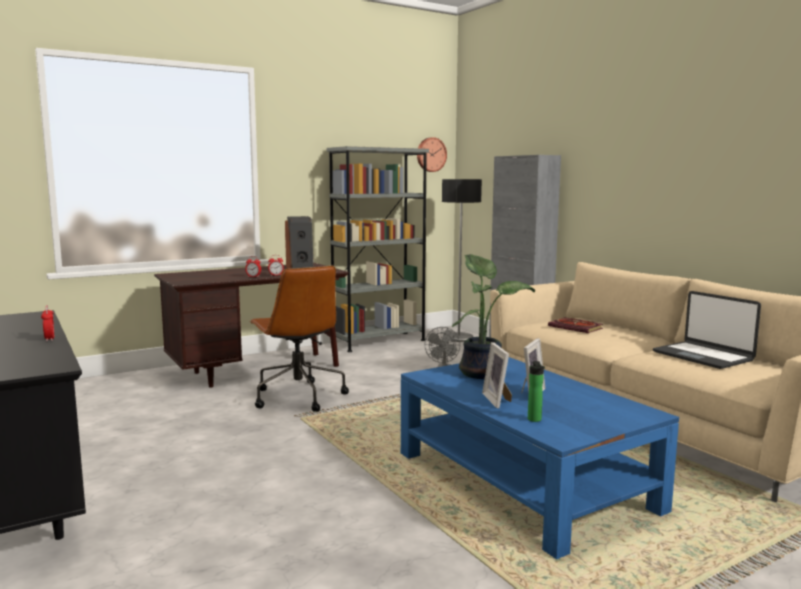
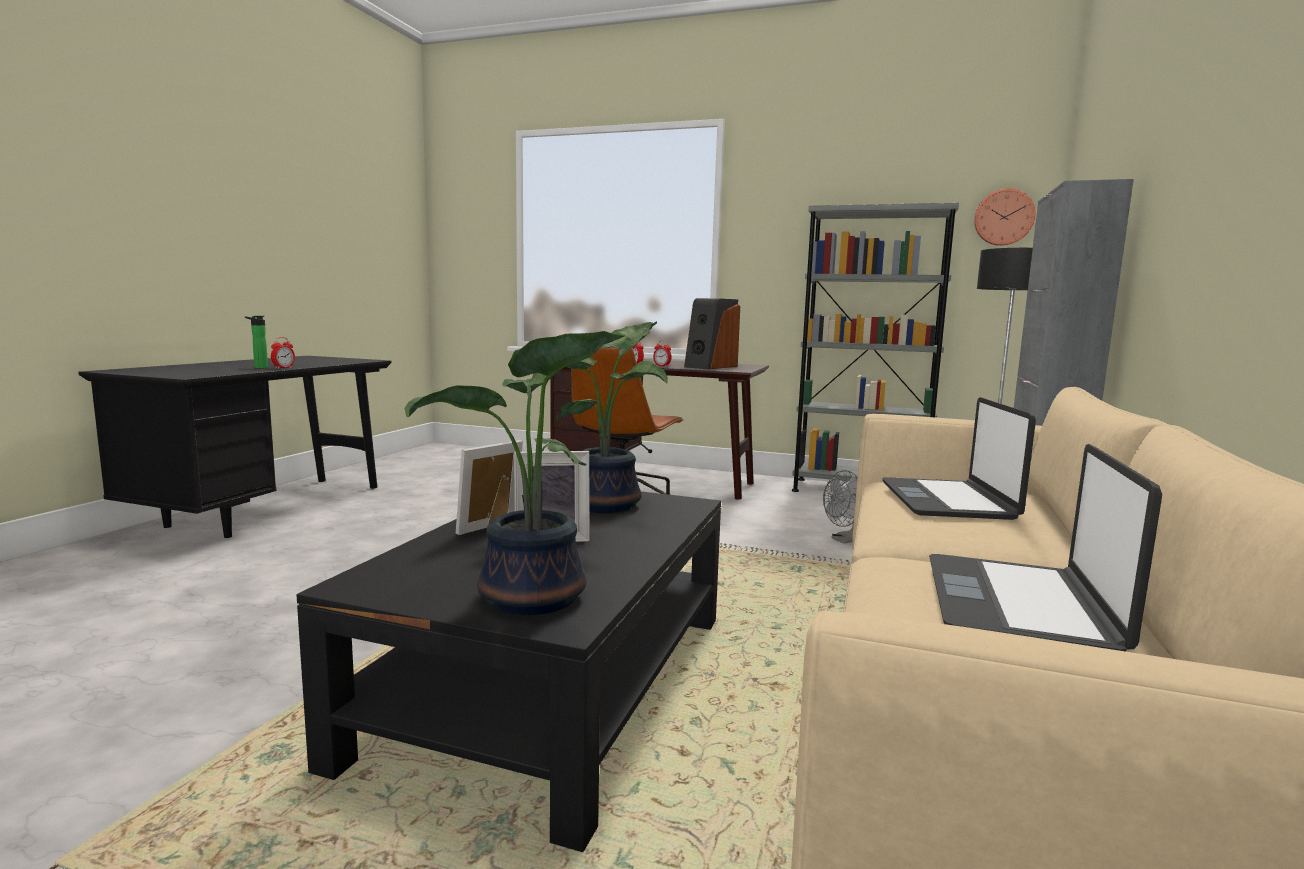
camera: 50 degrees right, 0 degrees up
blue coffee table [401,357,679,559] -> black coffee table [296,491,721,852]
bottle [528,361,545,422] -> bottle moved to [245,316,268,369]
book [548,317,603,333] -> laptop [883,397,1036,520]
none -> potted plant [404,331,624,615]

